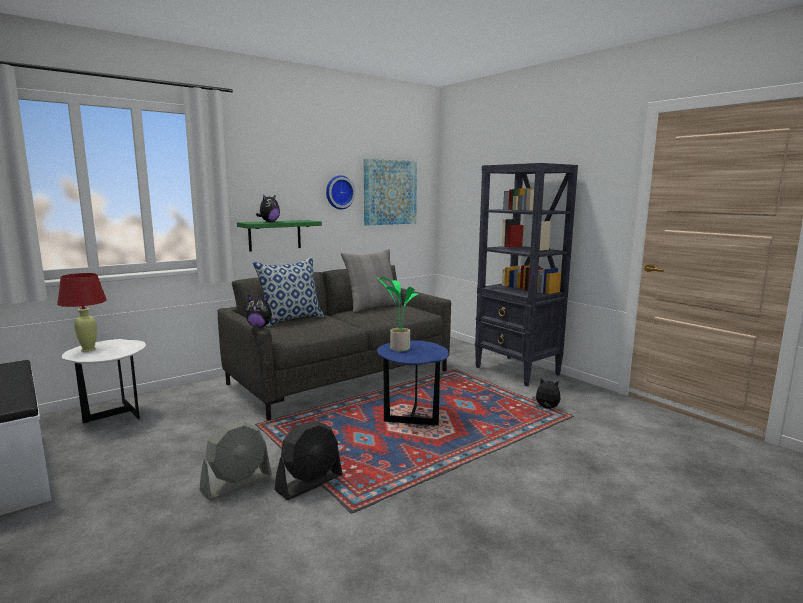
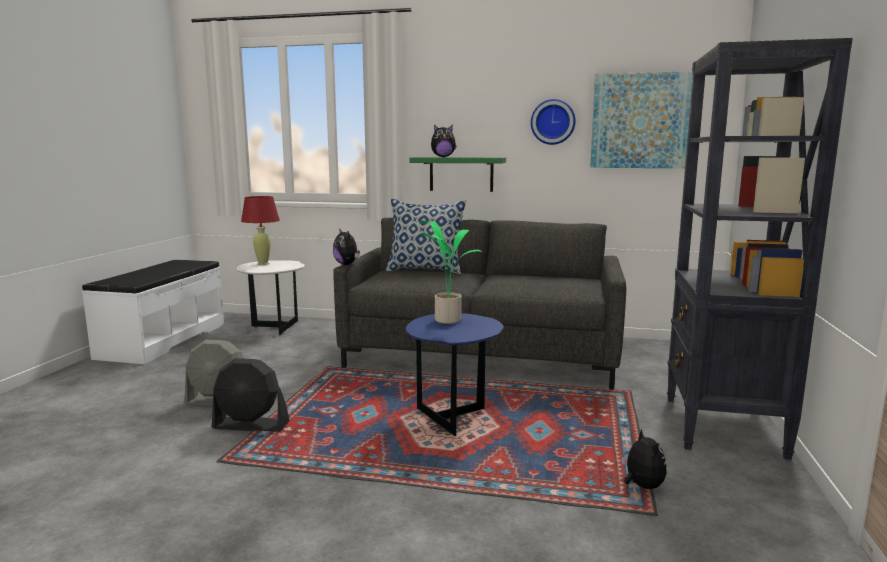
camera: 50 degrees right, 0 degrees up
grey pillow [341,249,401,313] -> none

